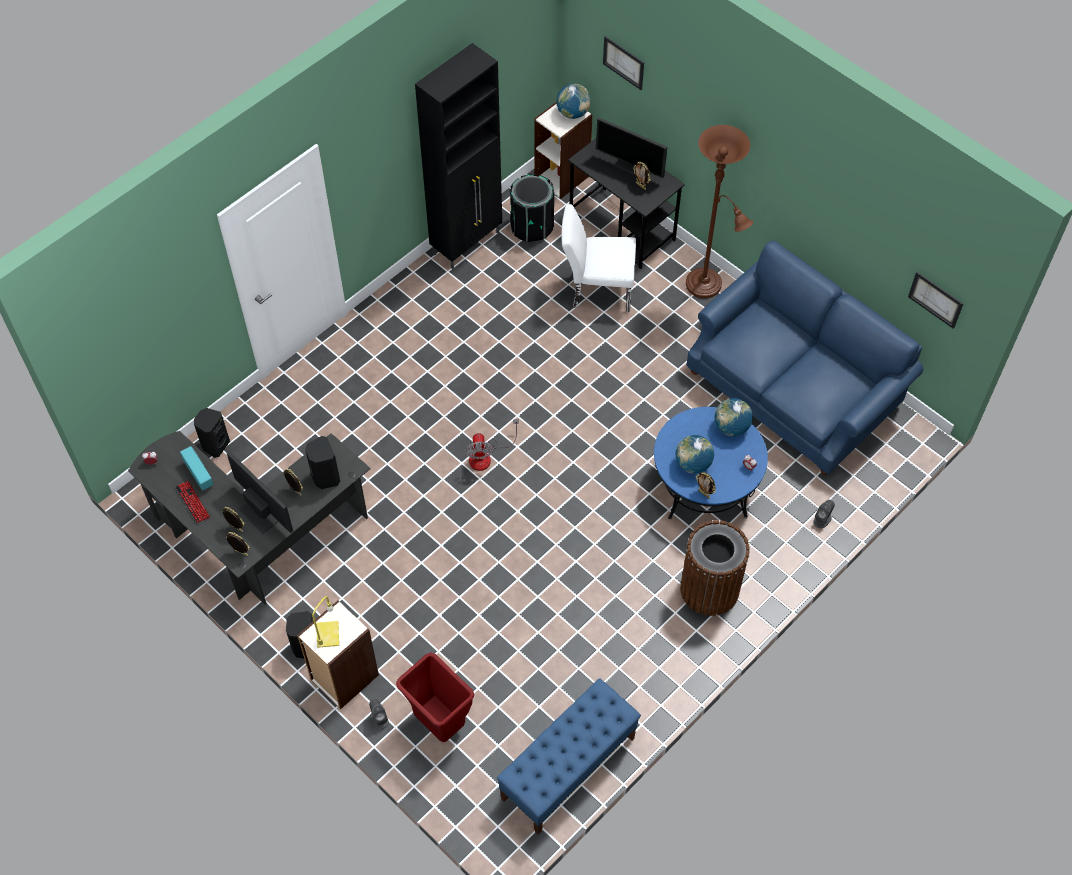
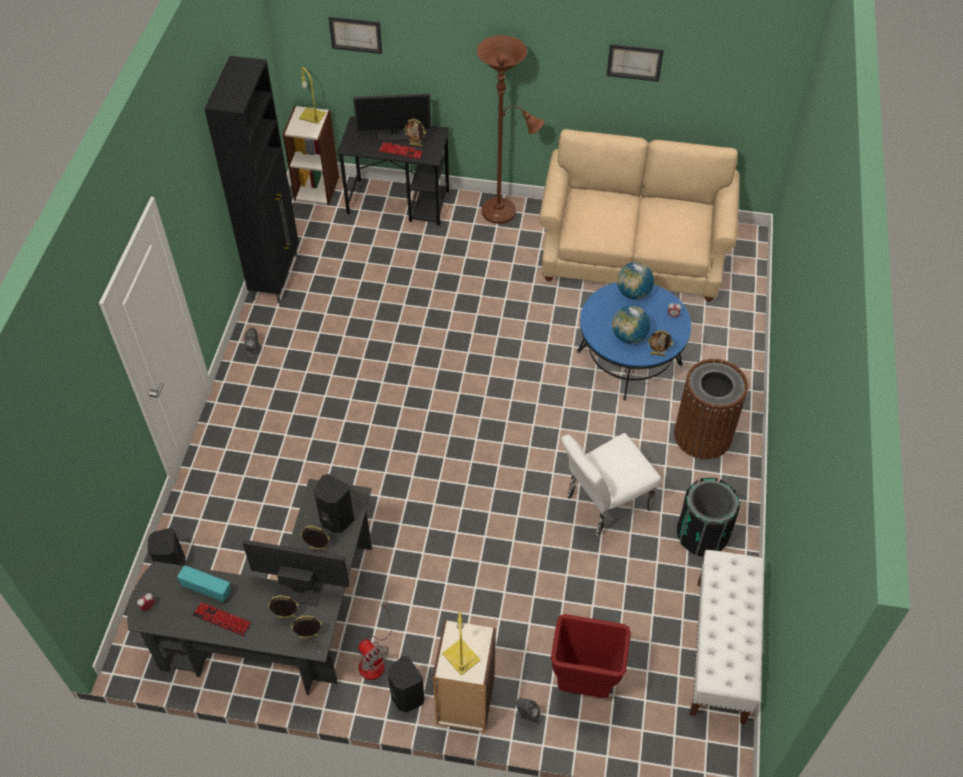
camera: 35 degrees left, 5 degrees down
fan [465,419,519,471] -> fan moved to [358,600,392,680]
blue bench [497,678,641,835] -> white bench [689,550,764,724]
black trash can [510,174,554,242] -> black trash can moved to [677,478,740,556]
globe [556,84,591,119] -> yellow table lamp [299,67,326,124]
white chair [562,204,636,312] -> white chair moved to [561,433,661,537]
blue sofa [687,240,923,475] -> beige sofa [539,129,740,302]
grey speaker [813,500,835,529] -> grey speaker moved to [244,327,262,358]
picture [908,272,963,329] -> picture moved to [607,44,664,82]
none -> keyboard [379,142,424,159]

